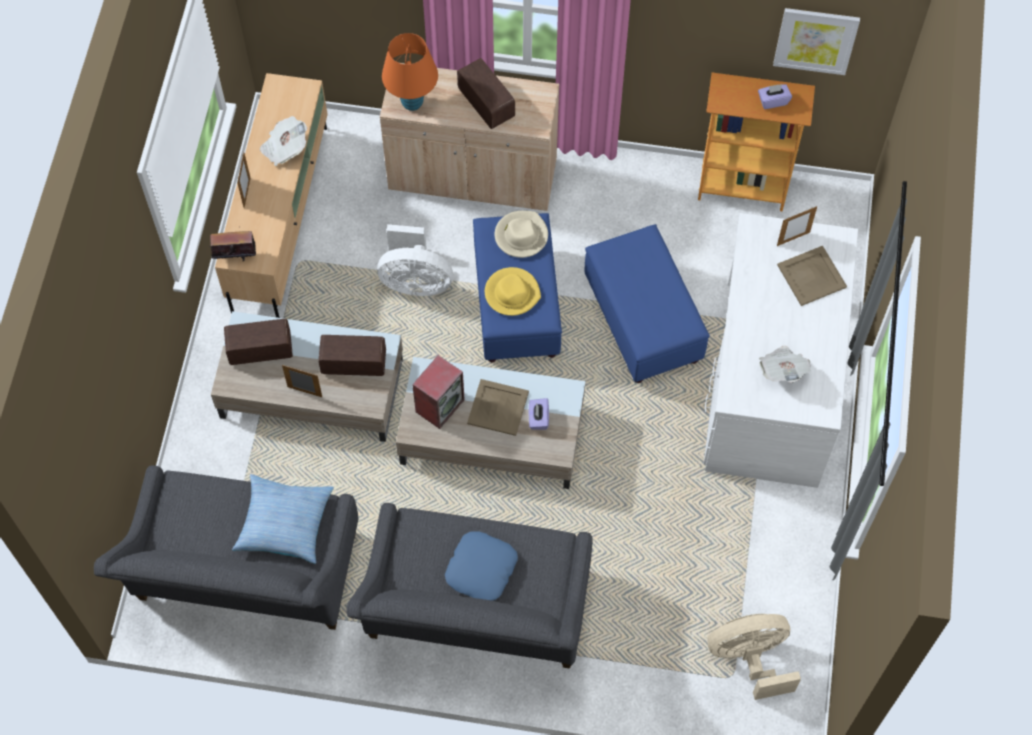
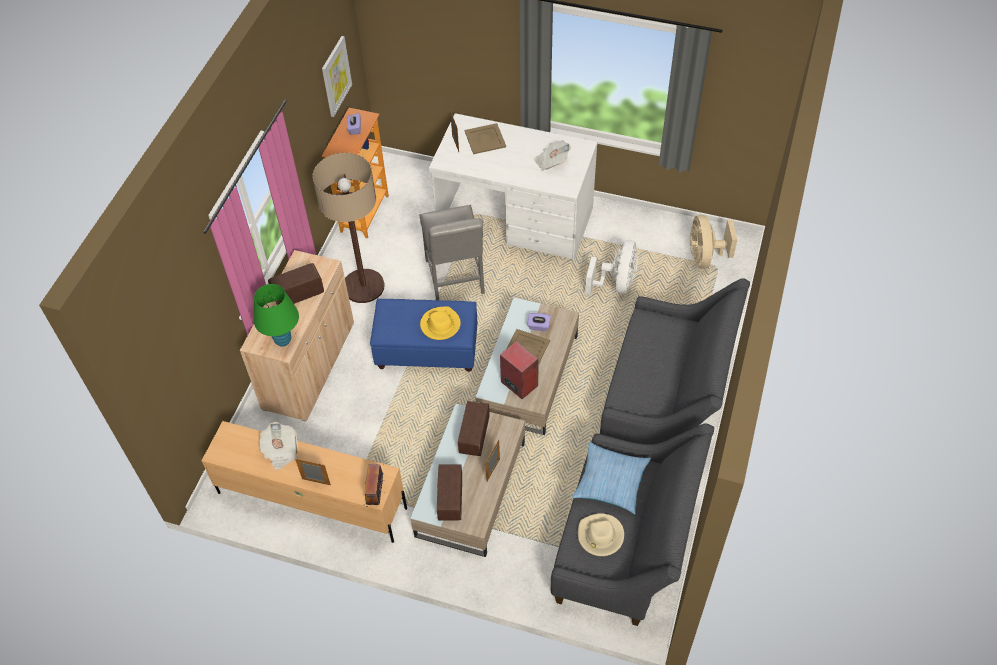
camera: 80 degrees left, 10 degrees down
white fan [377,224,453,296] -> white fan moved to [585,240,638,296]
orange table lamp [382,33,438,111] -> green table lamp [254,284,299,347]
blue pillow [445,532,518,601] -> none
beige hat [495,211,548,258] -> beige hat moved to [578,513,624,556]
blue ottoman [585,224,710,383] -> grey chair [420,205,485,300]
none -> floor lamp [313,153,385,303]

